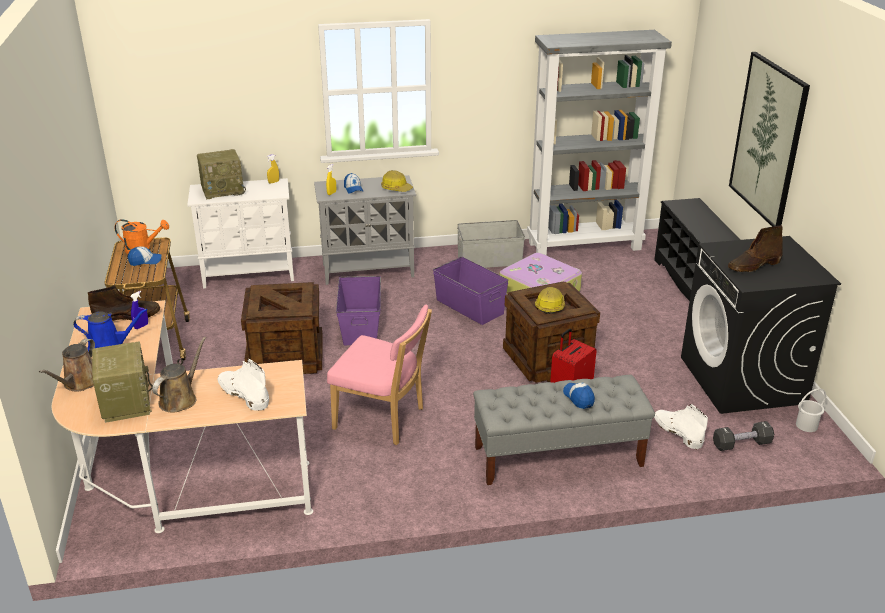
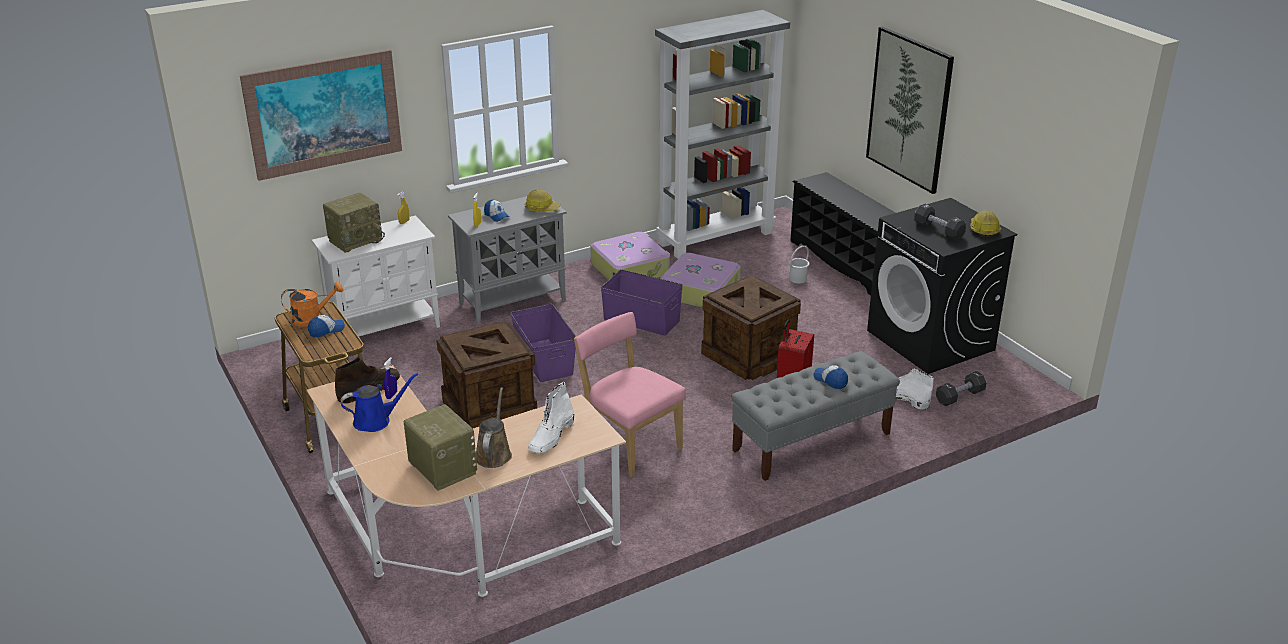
camera: 20 degrees left, 0 degrees up
brown watering can [39,338,95,391] -> none
white boot [218,359,269,411] -> white boot turned 90 degrees counterclockwise [528,382,574,453]
pink chair [327,304,432,445] -> pink chair turned 135 degrees counterclockwise [574,312,686,477]
grey storage box [457,220,525,268] -> suitcase [590,232,670,280]
hard hat [535,287,565,314] -> hard hat moved to [970,211,1001,237]
brown boot [728,226,783,272] -> black dumbbell [914,204,966,240]
white bucket [796,388,826,432] -> white bucket moved to [789,246,809,283]
none -> picture [240,50,402,181]

